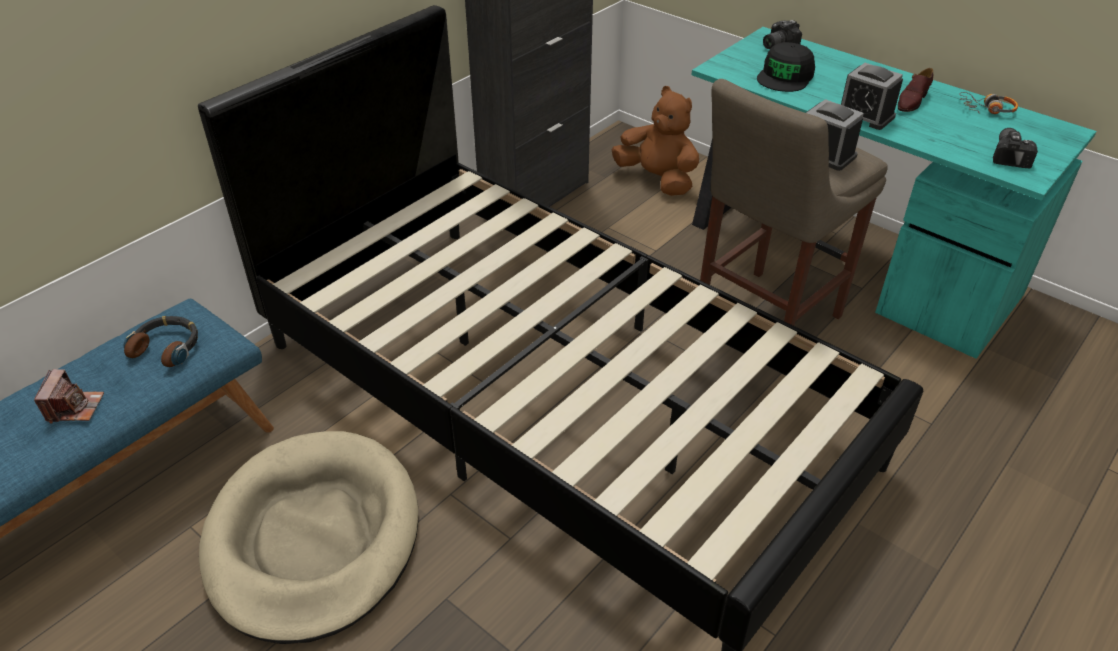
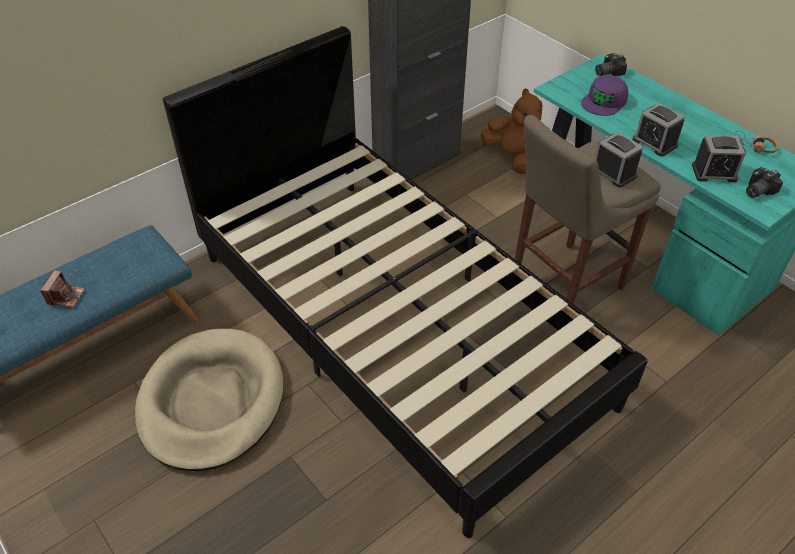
camera: 10 degrees right, 5 degrees up
headphones [124,316,198,367] -> none
black cap [757,42,815,92] -> purple cap [581,75,628,116]
brown shoe [898,68,933,112] -> none
camera [993,128,1038,168] -> camera turned 150 degrees counterclockwise [746,167,783,198]
none -> alarm clock [692,135,746,182]

